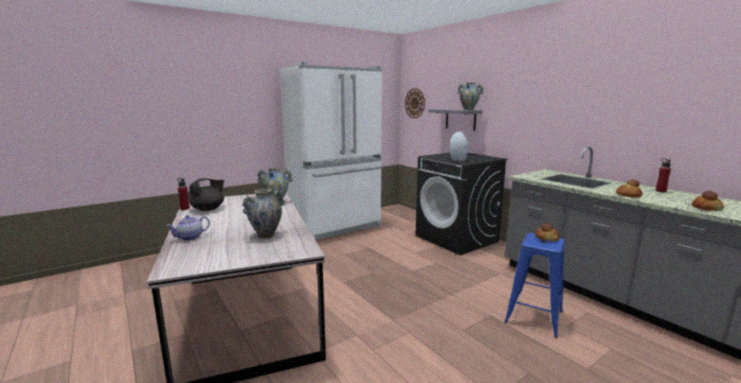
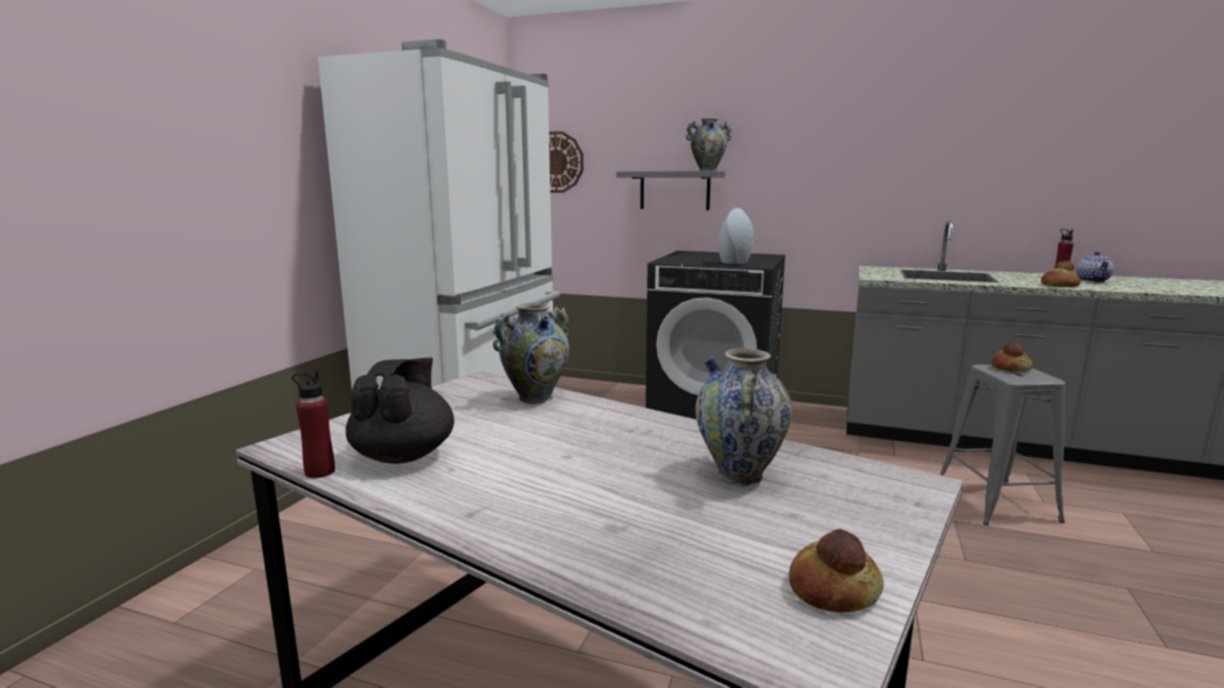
camera: 35 degrees left, 0 degrees up
teapot [166,215,210,241] -> teapot moved to [1076,251,1114,282]
blue stool [504,233,565,338] -> grey stool [940,365,1065,525]
bread [692,191,724,211] -> bread moved to [789,529,884,612]

